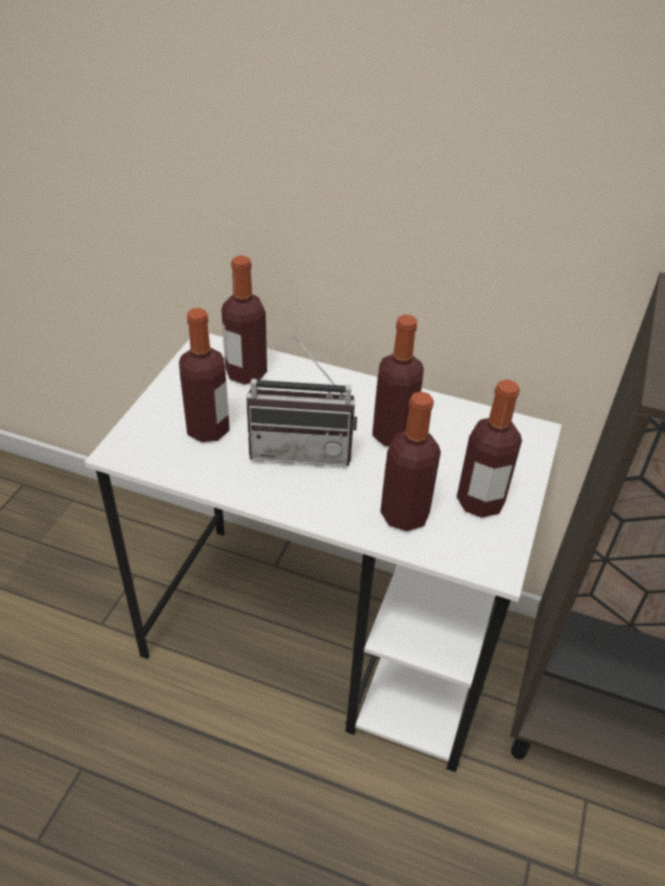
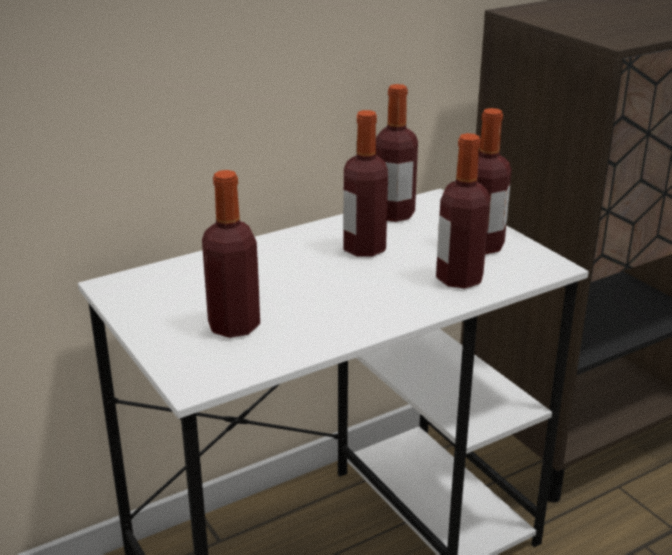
camera: 50 degrees left, 15 degrees down
bottle [221,255,267,384] -> bottle moved to [376,84,418,222]
radio [246,336,357,466] -> none

